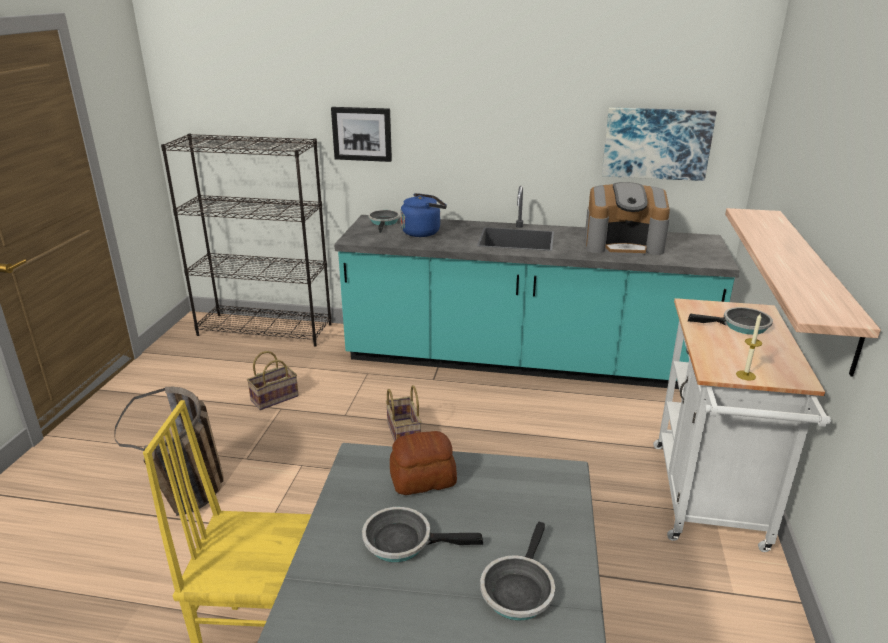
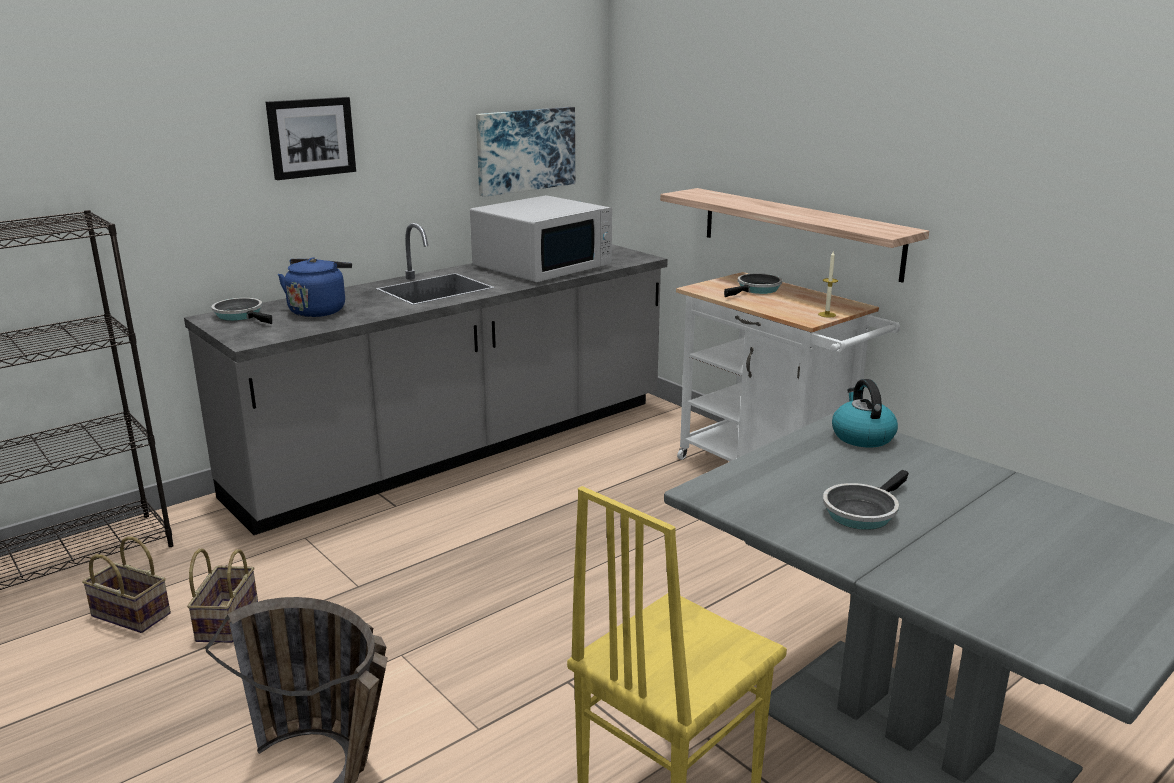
camera: 50 degrees left, 5 degrees down
picture [331,107,392,162] -> picture moved to [266,97,356,180]
turquoise counter [334,186,740,389] -> grey counter [184,223,668,535]
basket [386,385,422,442] -> basket moved to [82,536,171,633]
bread [390,431,457,495] -> none
frying pan [480,522,555,621] -> none
coffee machine [584,182,670,256] -> white microwave [470,195,612,282]
none -> kettle [832,379,898,447]

